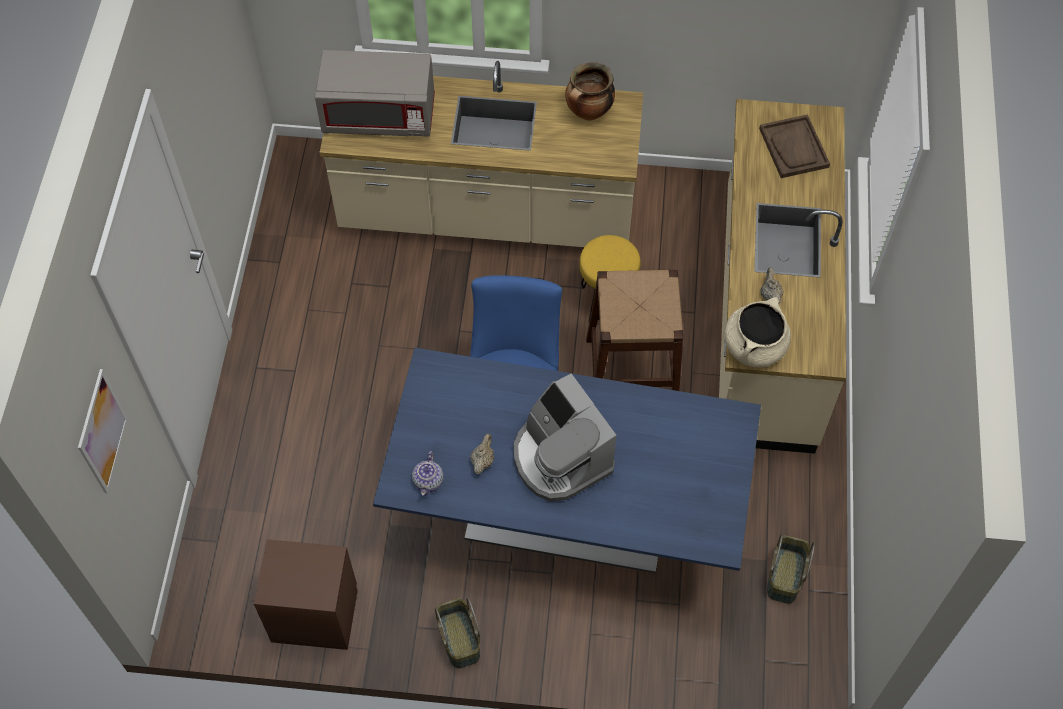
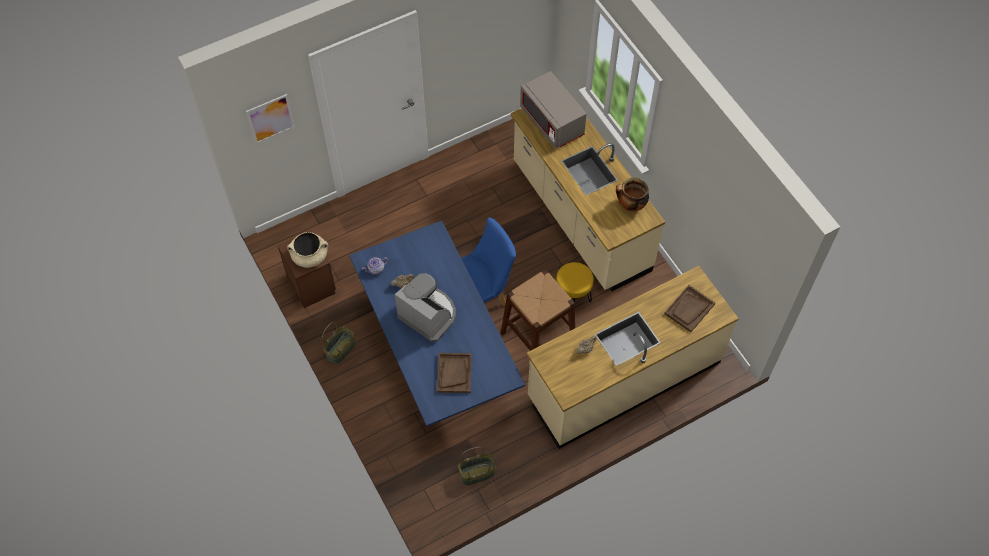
camera: 55 degrees right, 0 degrees up
coffee machine [513,373,616,501] -> coffee machine turned 105 degrees clockwise [395,273,456,342]
beige cooking pot [724,297,791,368] -> beige cooking pot moved to [287,232,328,268]
none -> brown tray [437,353,472,393]

